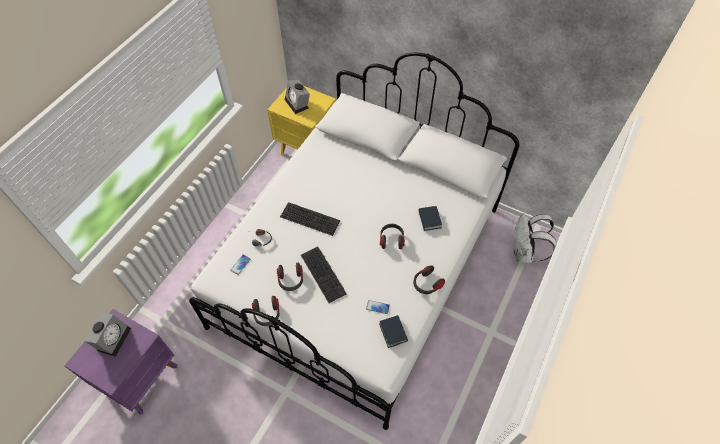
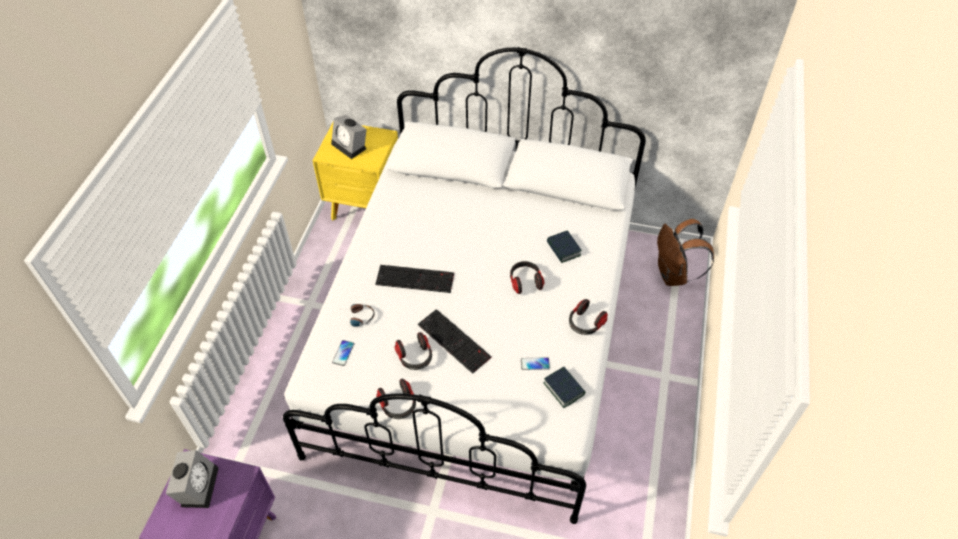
camera: 15 degrees left, 5 degrees down
white backpack [513,213,556,263] -> brown backpack [657,219,714,286]

